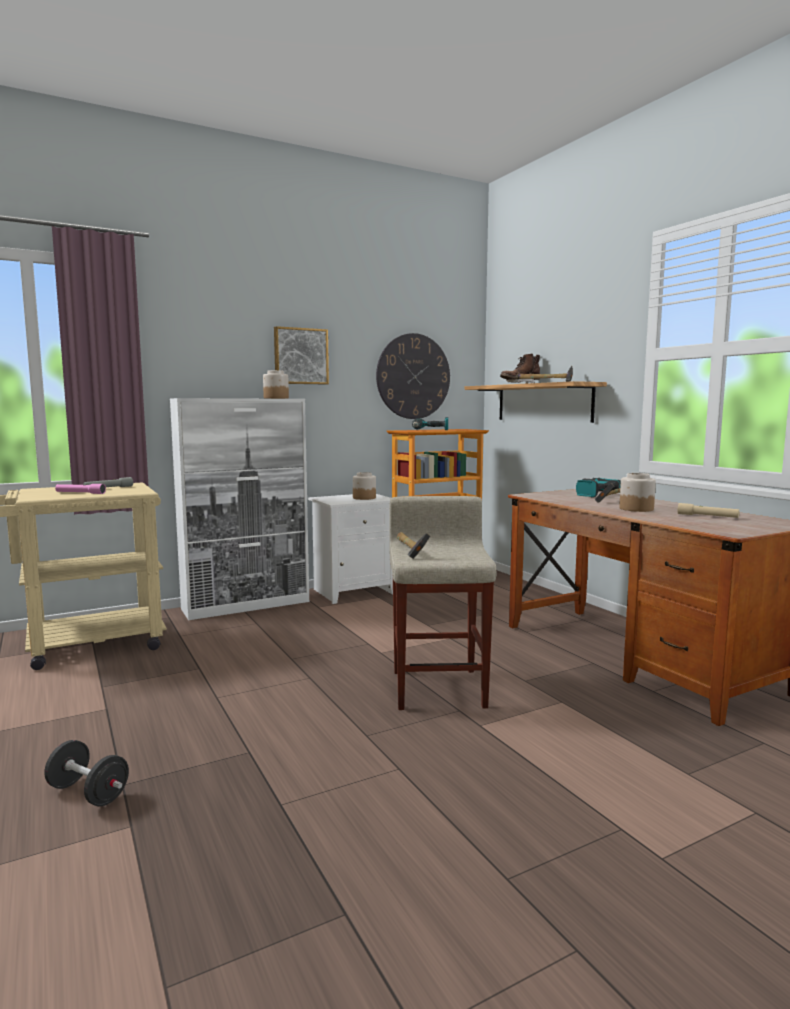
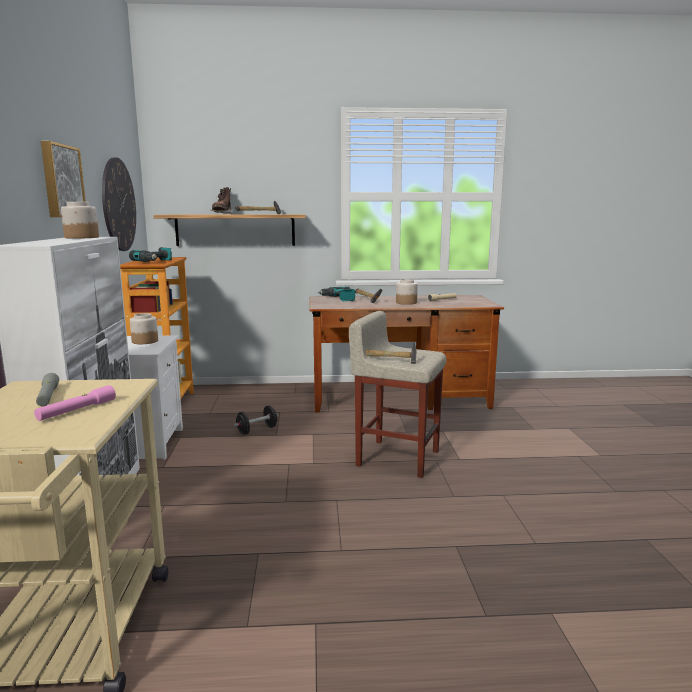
camera: 65 degrees left, 5 degrees up
black dumbbell [44,740,129,806] -> black dumbbell moved to [234,405,279,435]

